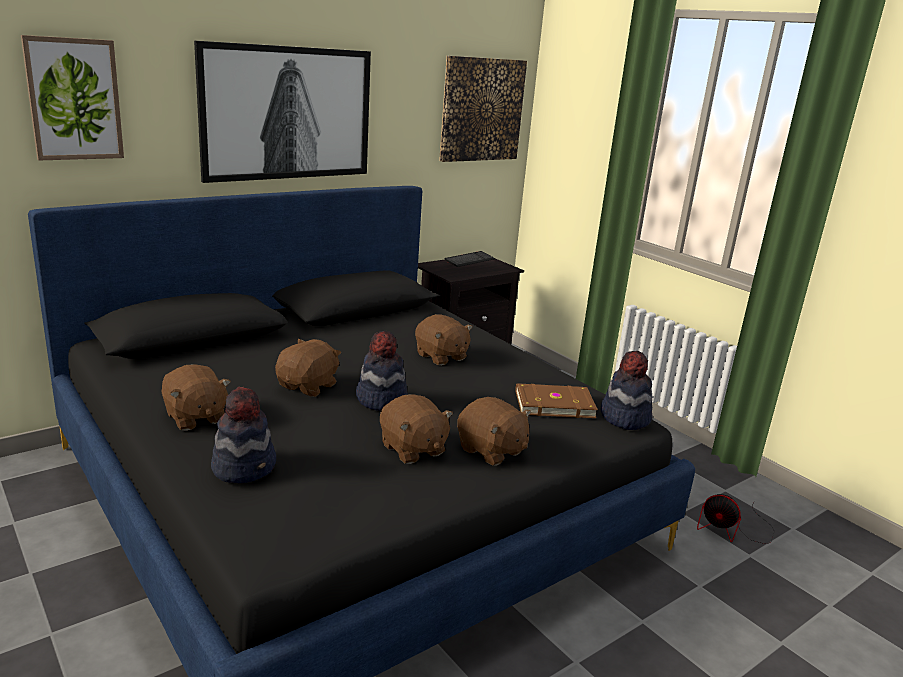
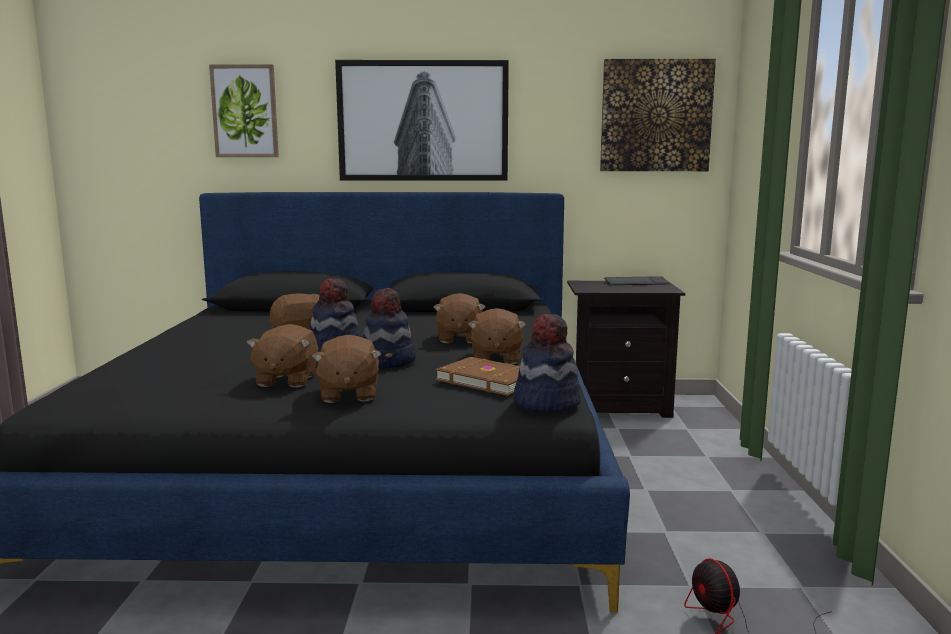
camera: 40 degrees right, 10 degrees down
brown plush toy [161,365,231,431] -> brown plush toy moved to [468,308,526,365]
hat [211,387,276,483] -> hat moved to [362,288,416,369]

